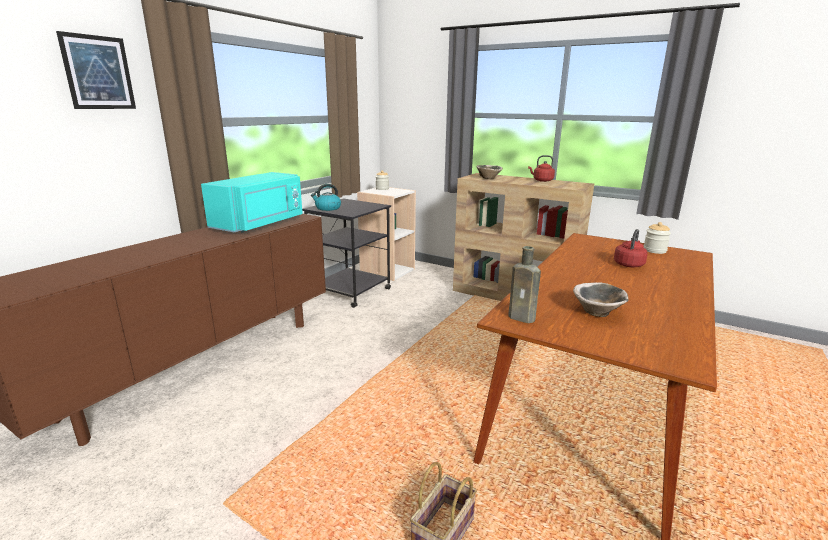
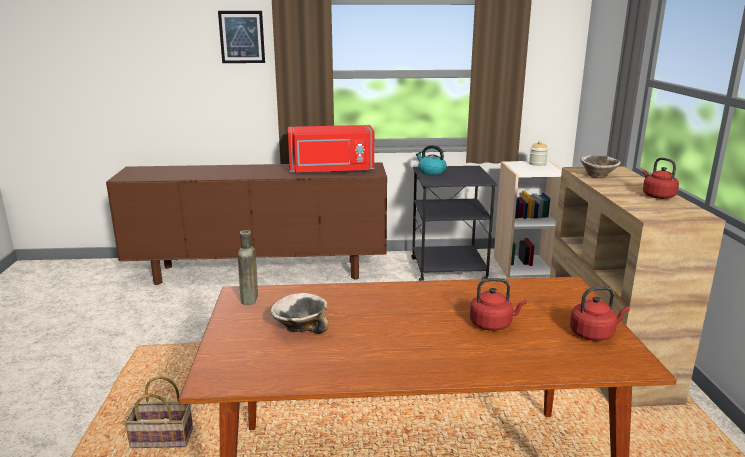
camera: 55 degrees right, 0 degrees up
turquoise microwave [201,172,303,233] -> red microwave [288,125,374,174]
jar [643,222,671,254] -> red kettle [570,286,630,341]

